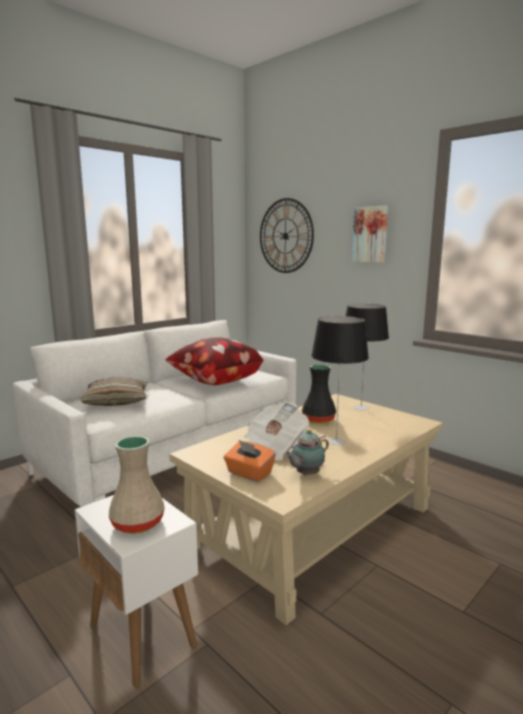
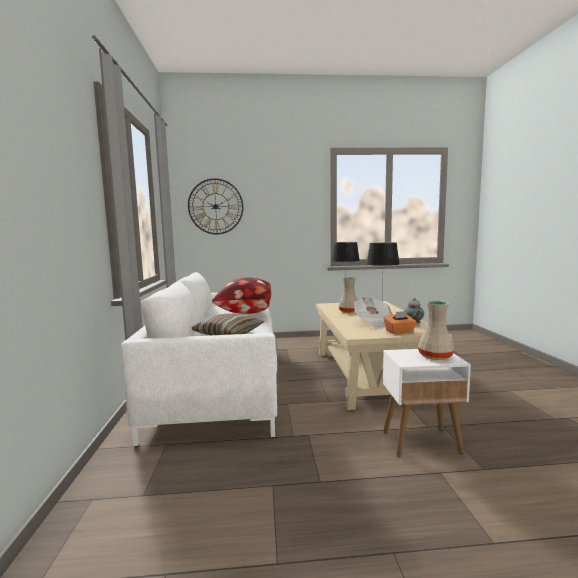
camera: 50 degrees left, 5 degrees down
black vase [302,365,336,424] -> beige vase [339,277,358,313]
picture [352,205,388,263] -> none

